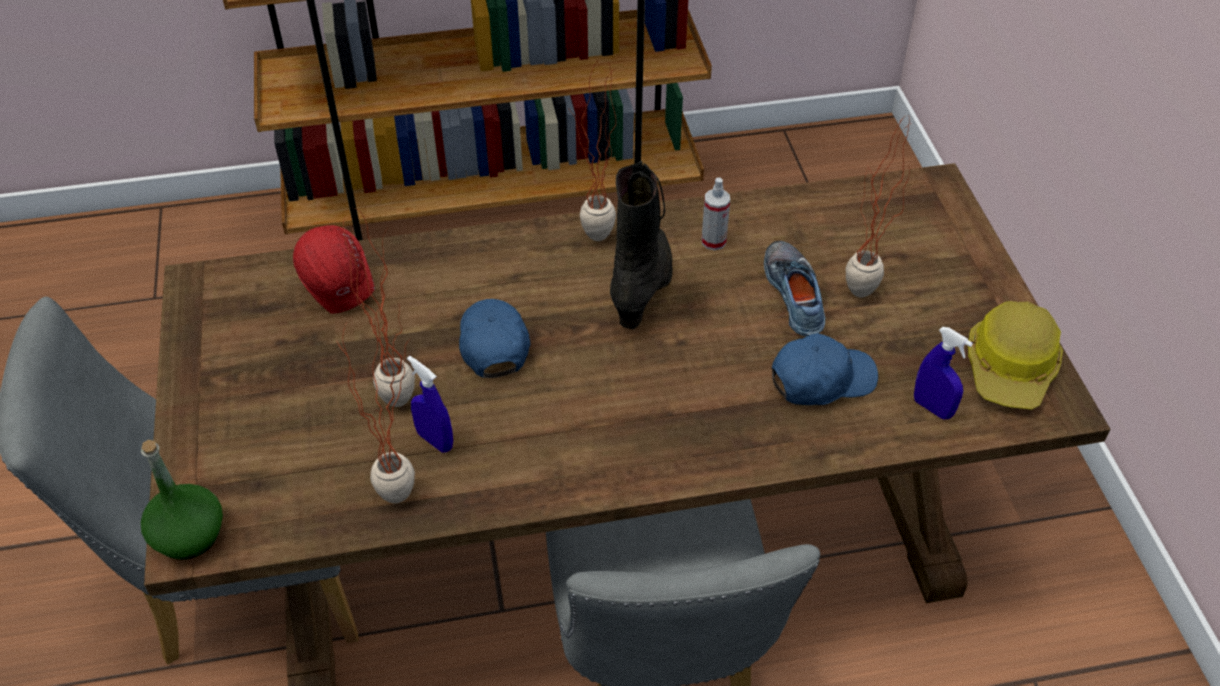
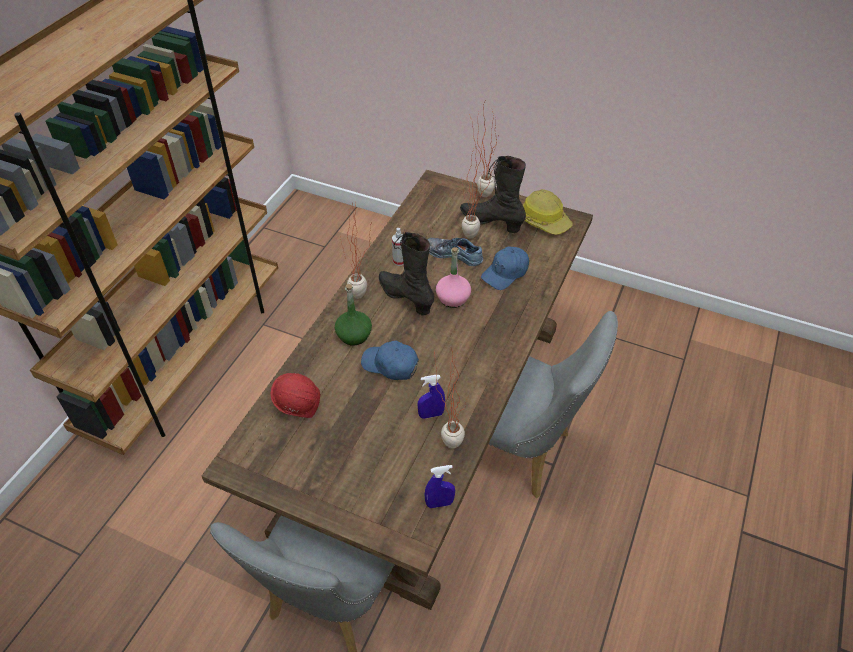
camera: 55 degrees left, 0 degrees up
green bottle [141,440,223,560] -> green bottle moved to [335,284,372,345]
potted plant [343,207,415,407] -> potted plant moved to [469,101,498,197]
blue cap [772,333,878,405] -> blue cap turned 150 degrees counterclockwise [481,246,529,290]
blue spray bottle [914,327,973,419] -> blue spray bottle moved to [424,465,455,508]
none -> pink bottle [436,247,471,308]
none -> black boot [460,156,526,233]

